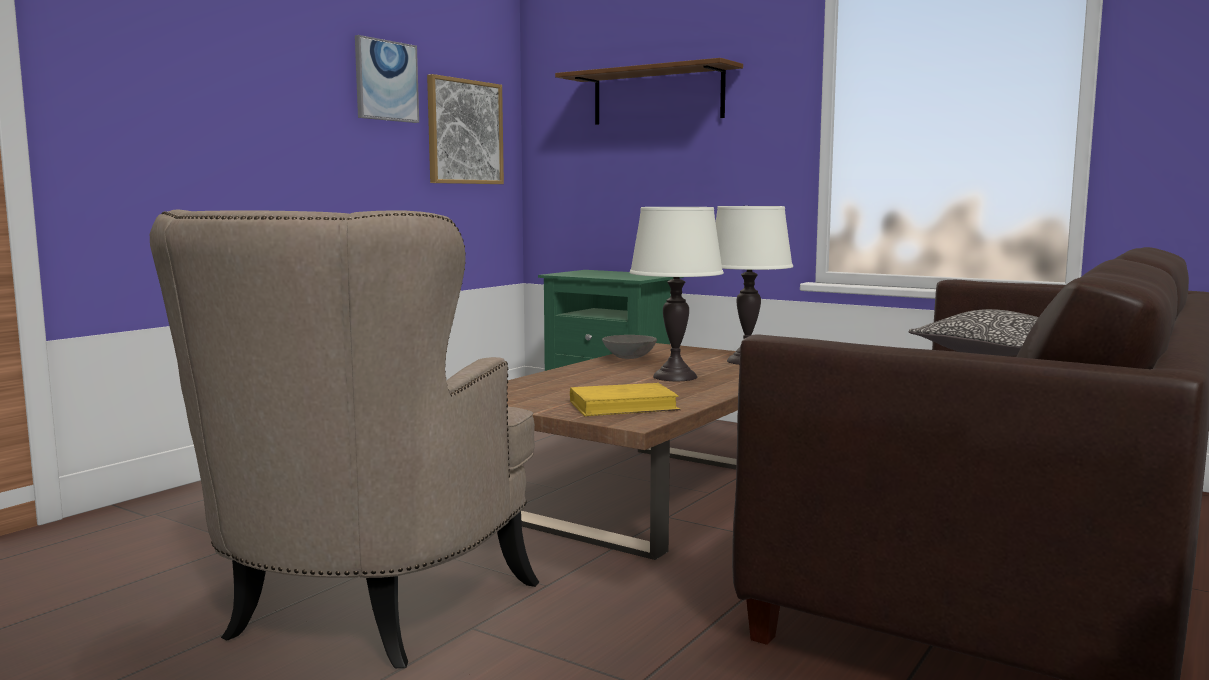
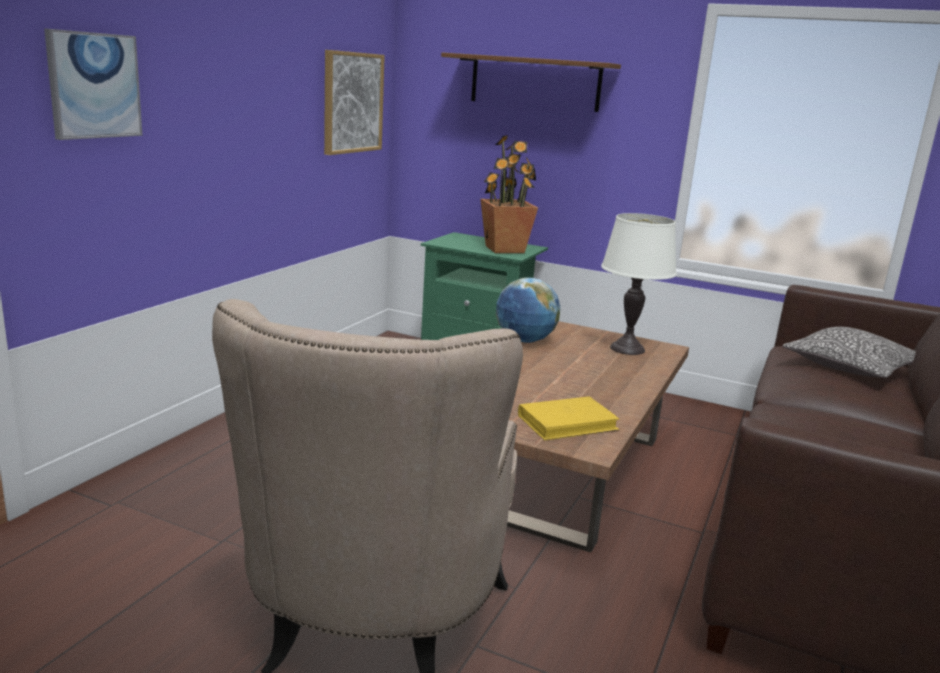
camera: 10 degrees left, 10 degrees up
picture [355,35,419,123] -> picture moved to [44,29,142,140]
grey bowl [602,335,657,359] -> globe [496,277,560,343]
white table lamp [630,207,724,381] -> none
none -> potted plant [480,135,538,253]

